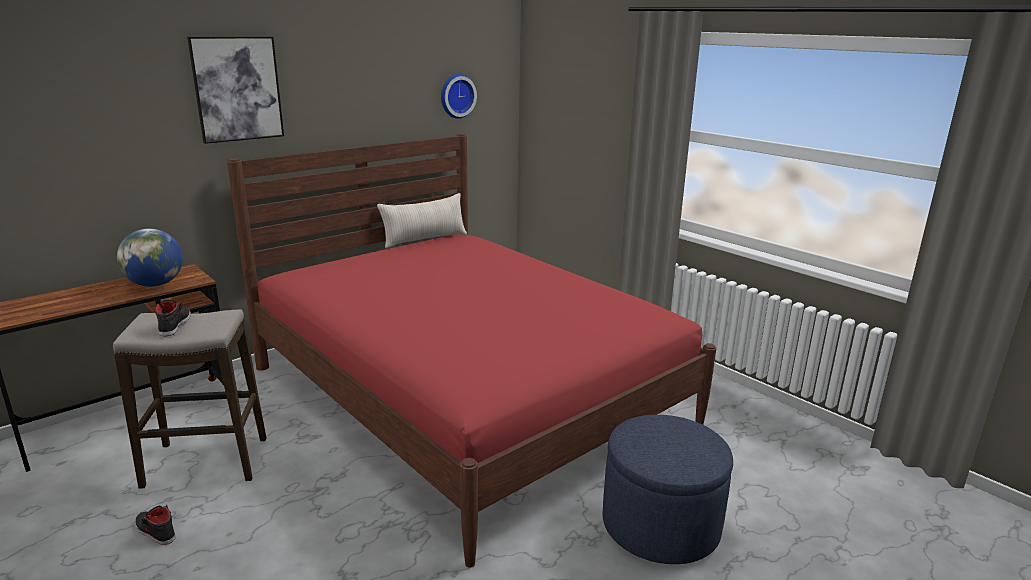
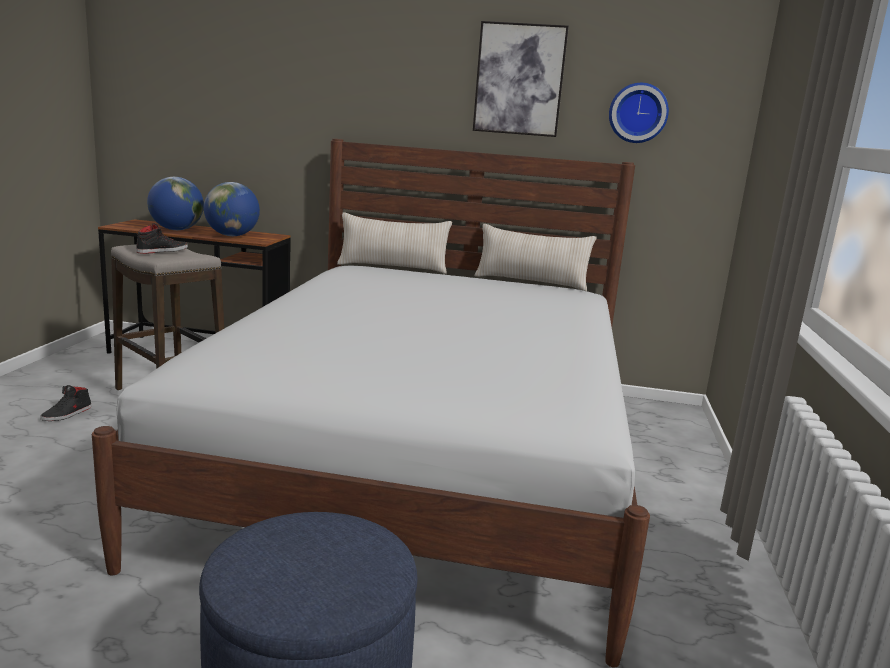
camera: 50 degrees right, 5 degrees down
black shoe [135,505,176,545] -> black shoe turned 150 degrees counterclockwise [41,385,92,421]
picture [187,36,284,144] -> picture moved to [473,21,569,137]
red bed [227,133,716,567] -> white bed [92,139,650,668]
none -> globe [147,177,204,230]
none -> beige pillow [337,212,452,274]

